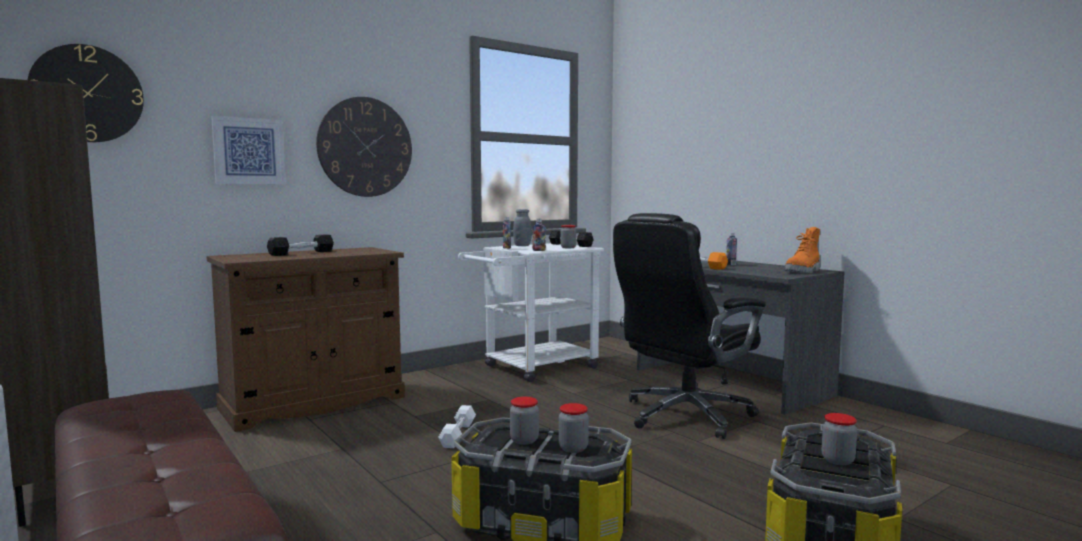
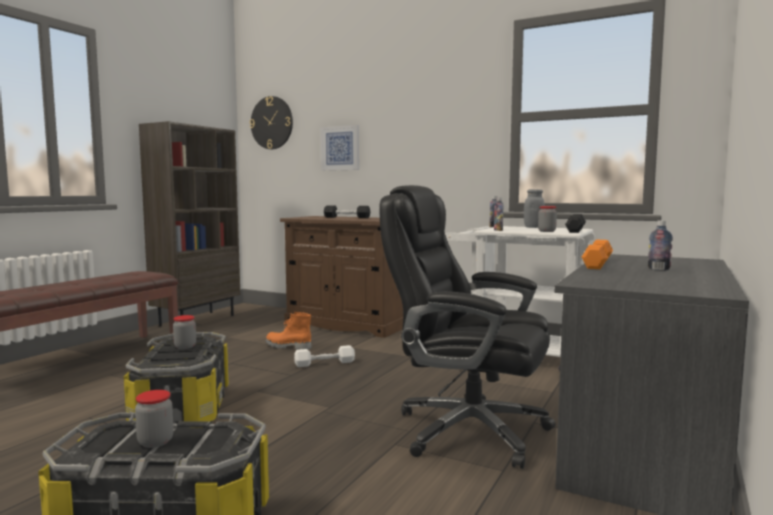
camera: 65 degrees right, 0 degrees up
wall clock [316,97,412,197] -> none
jar [559,403,589,453] -> none
orange boot [785,227,820,273] -> orange boot moved to [266,312,311,350]

